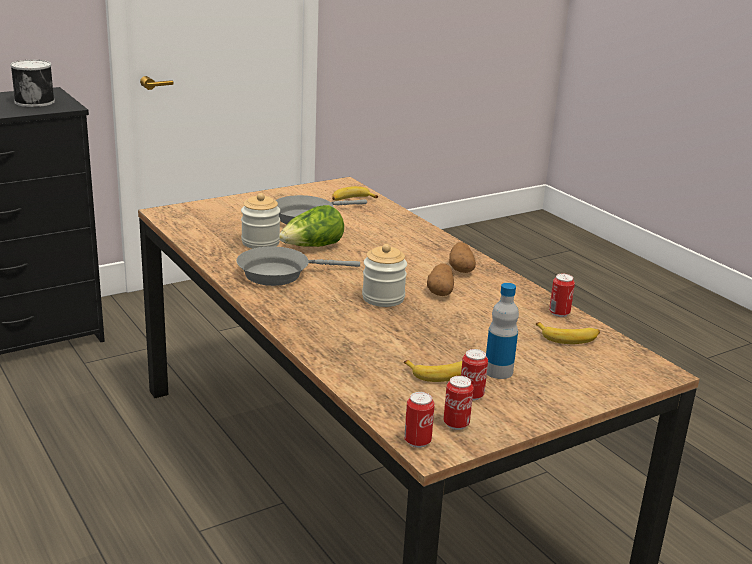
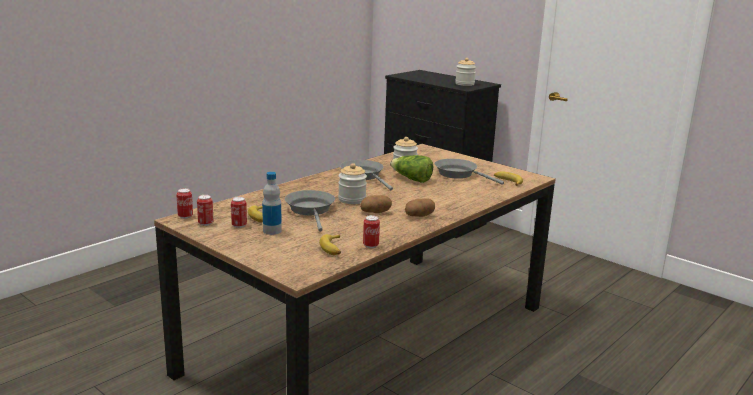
camera: 75 degrees right, 5 degrees down
can [10,60,55,107] -> jar [455,58,476,86]
none -> grey frying pan [285,190,335,232]

